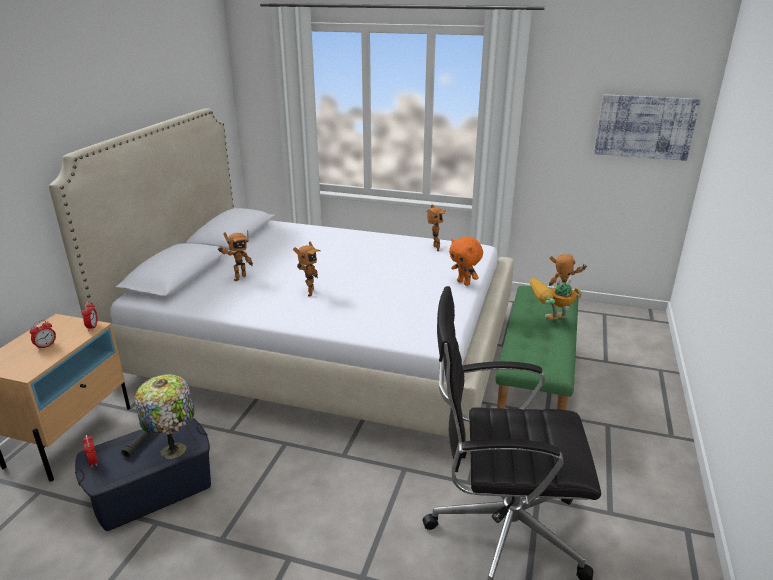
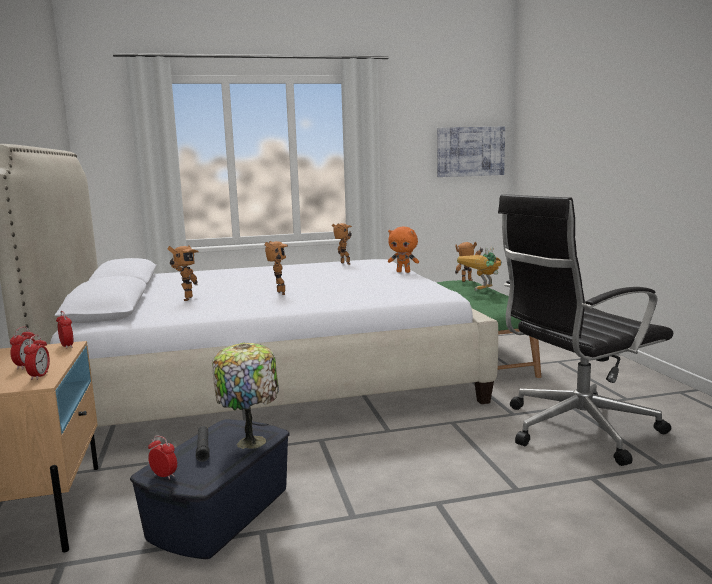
camera: 30 degrees left, 15 degrees down
none -> alarm clock [24,335,50,380]

